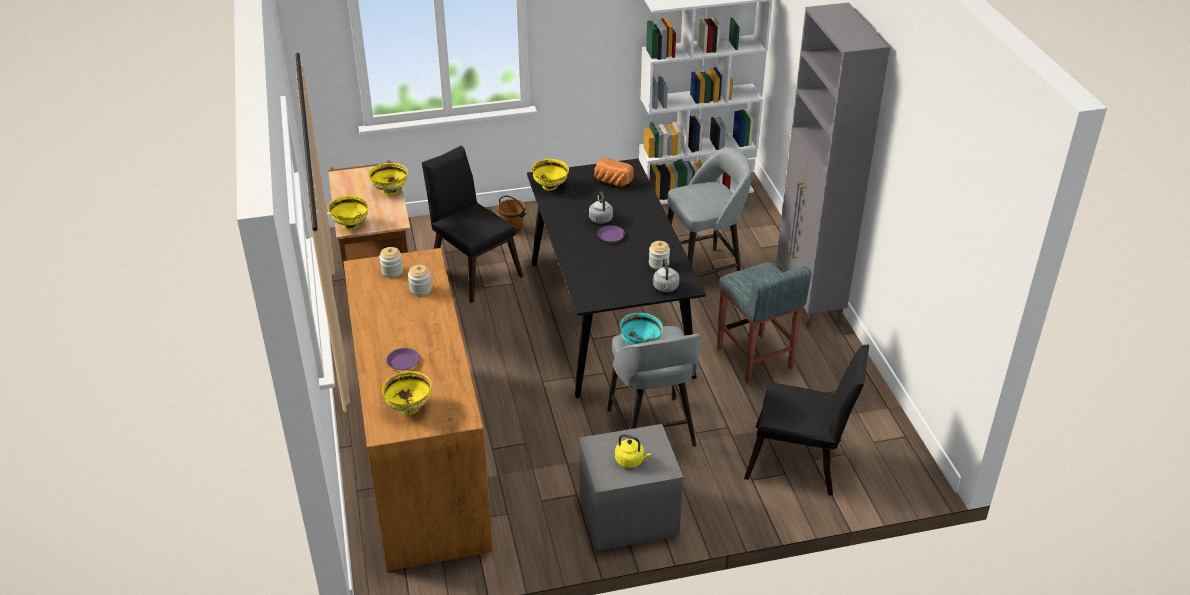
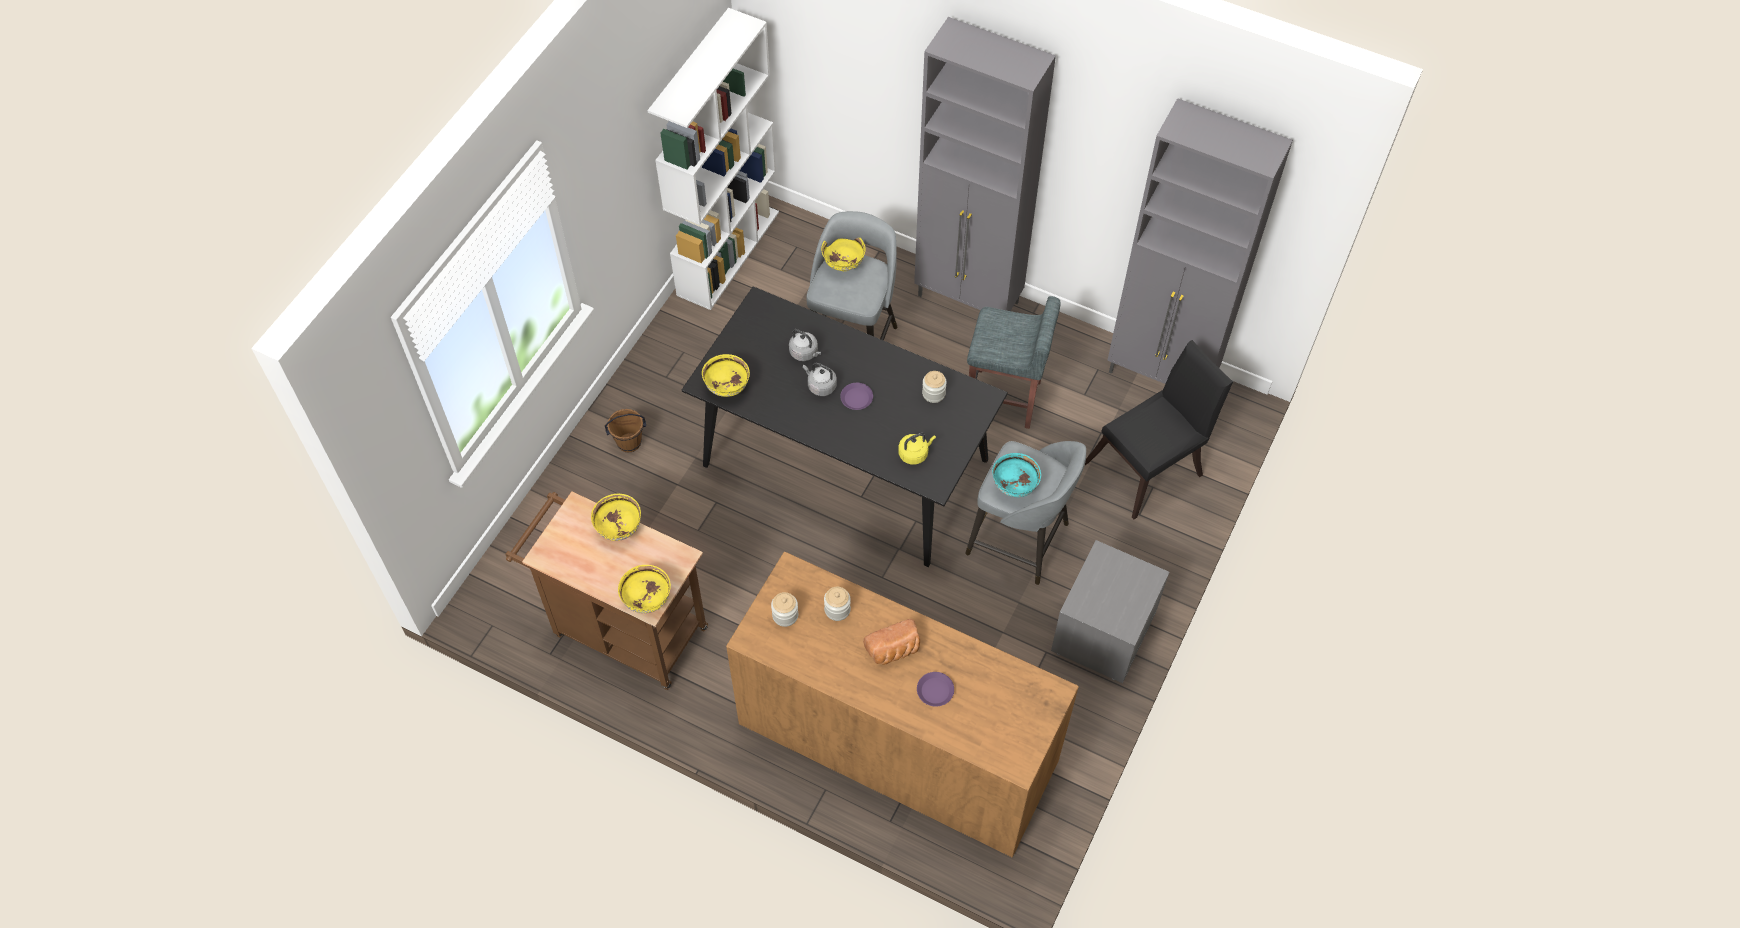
camera: 50 degrees left, 20 degrees up
yellow bowl [382,371,431,415] -> yellow bowl moved to [821,238,866,271]
black chair [422,146,523,303] -> none
bread [594,158,634,187] -> bread moved to [863,619,920,665]
yellow kettle [615,434,651,468] -> yellow kettle moved to [898,433,936,465]
grey kettle [653,258,679,292] -> grey kettle moved to [789,329,821,361]
none -> grey cabinet [1107,98,1293,384]

